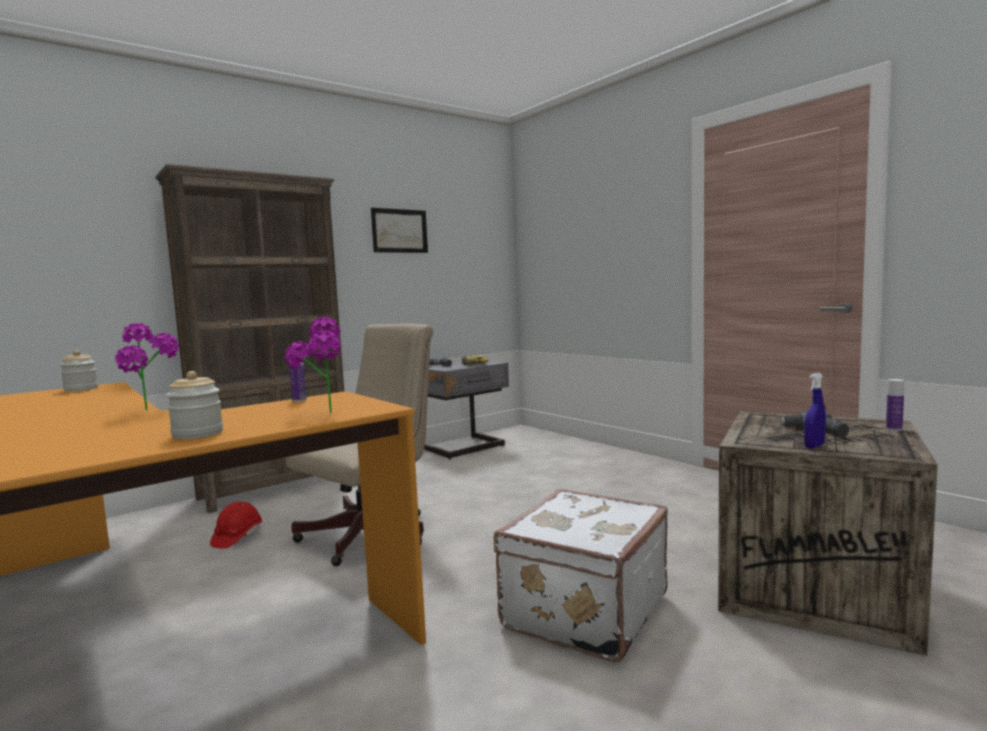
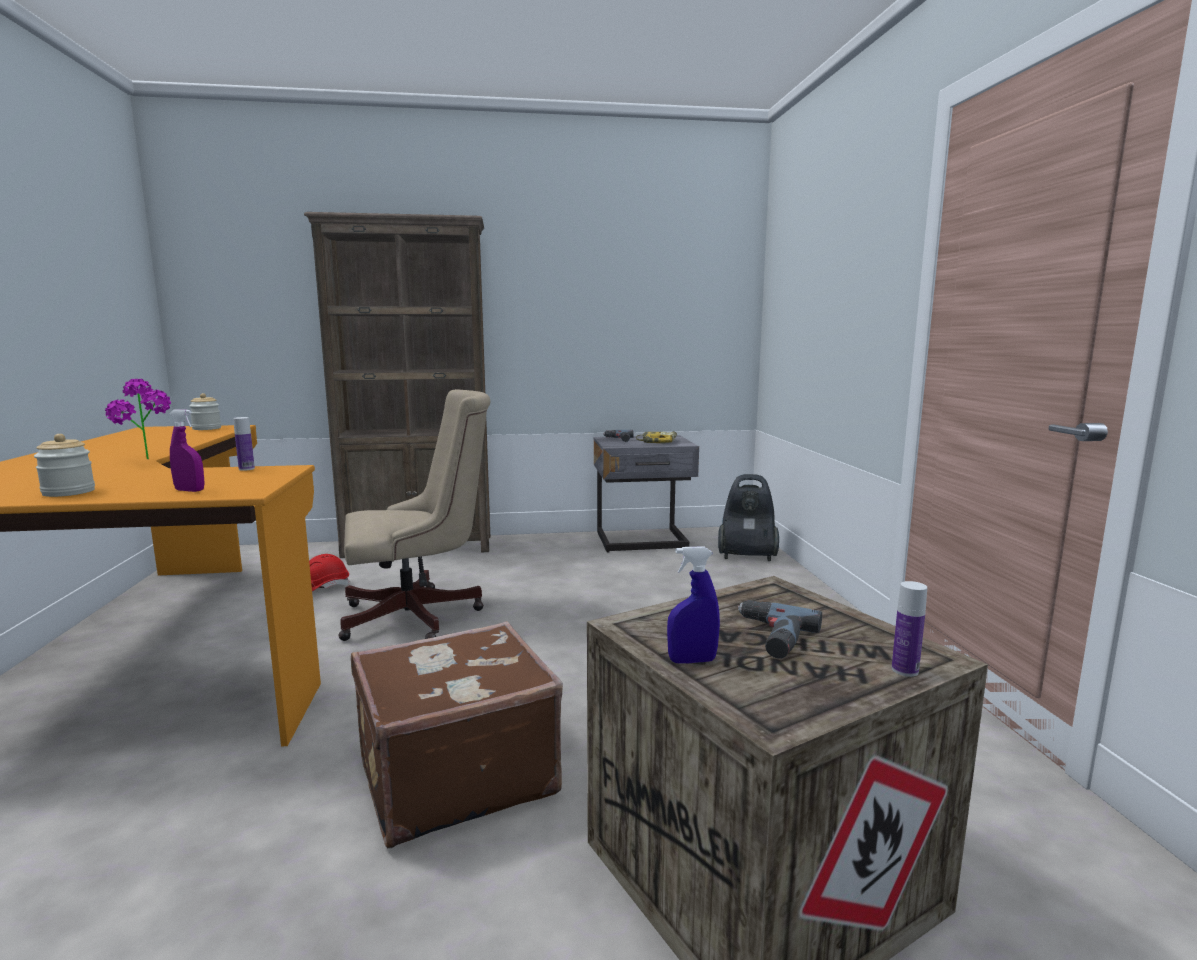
camera: 30 degrees right, 5 degrees up
potted plant [285,317,341,413] -> purple spray bottle [169,409,204,492]
picture [371,208,428,253] -> none
white suitcase [494,488,668,662] -> brown suitcase [351,621,563,848]
none -> vacuum cleaner [718,474,779,561]

